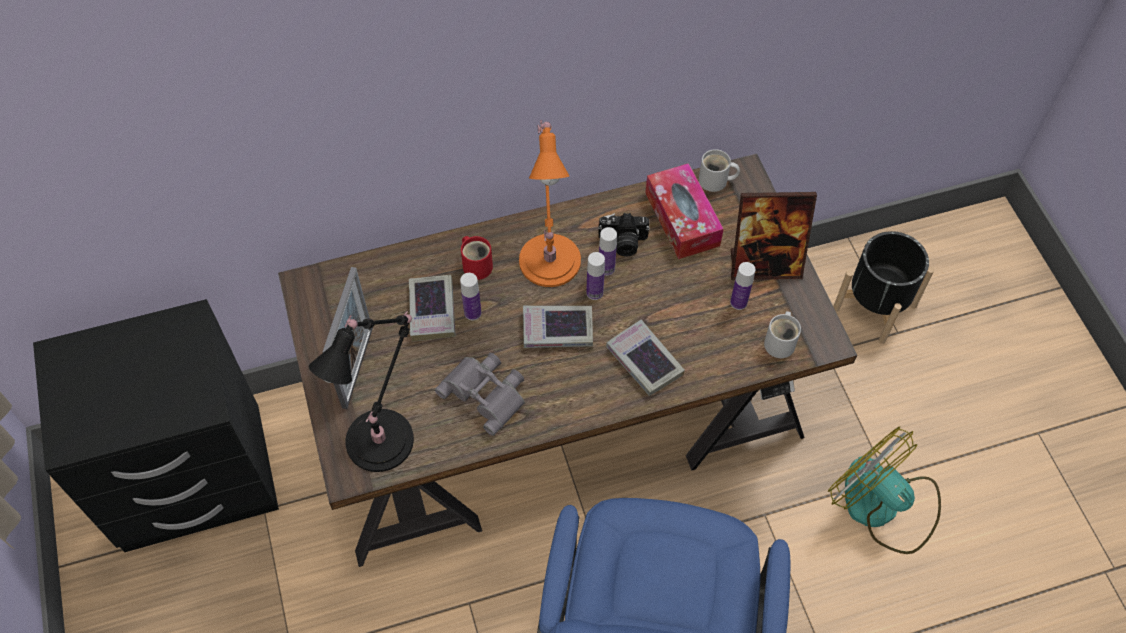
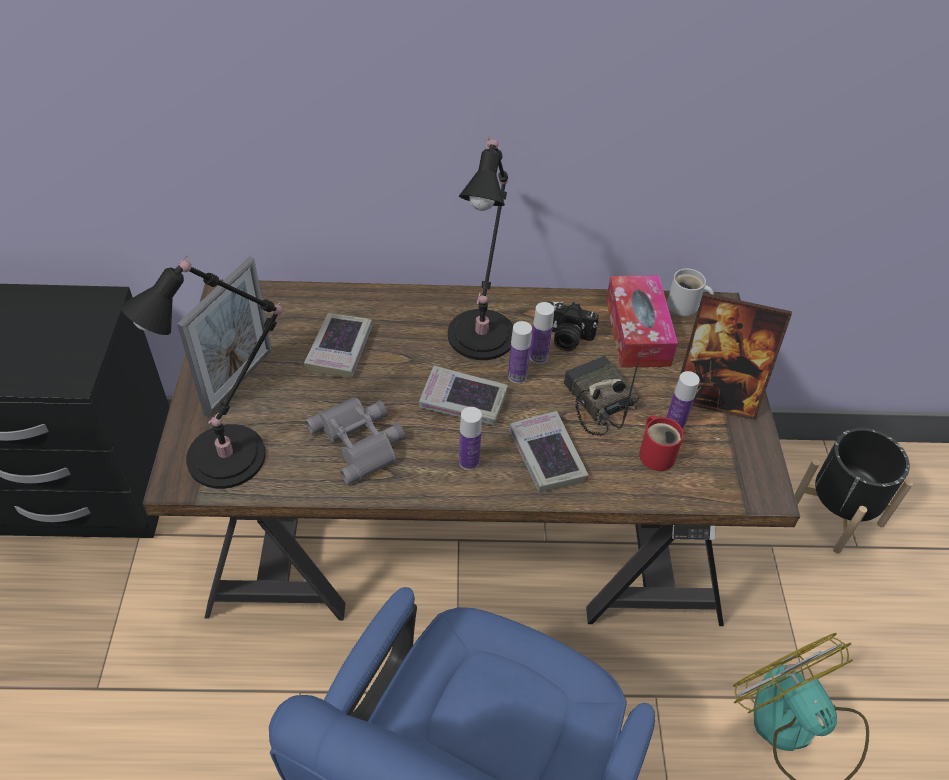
camera: 15 degrees right, 10 degrees down
bottle [460,273,481,320] -> bottle moved to [459,407,482,470]
red mug [461,236,493,280] -> red mug moved to [639,415,684,471]
orange table lamp [519,120,581,287] -> black table lamp [448,137,513,360]
white mug [764,311,801,358] -> none
none -> radio [564,356,639,436]

